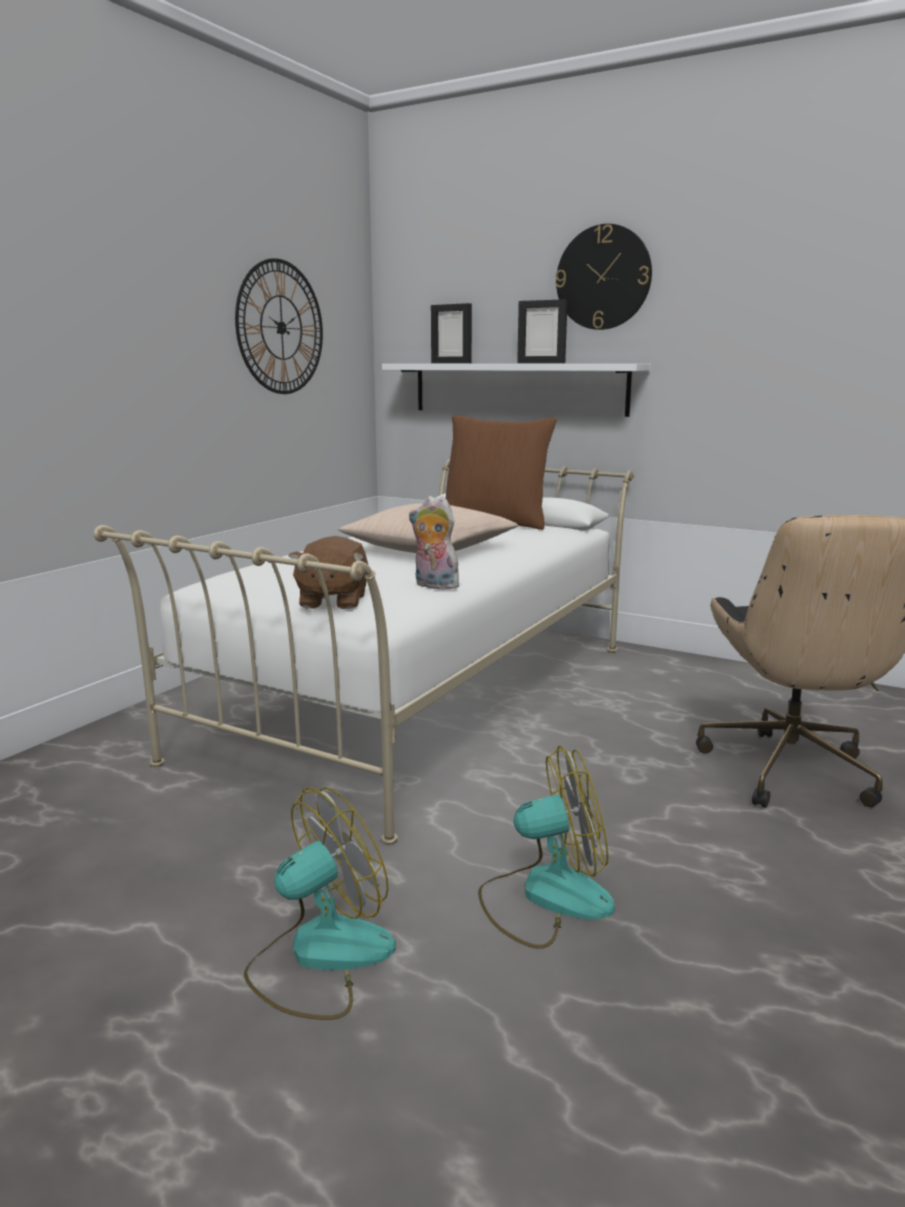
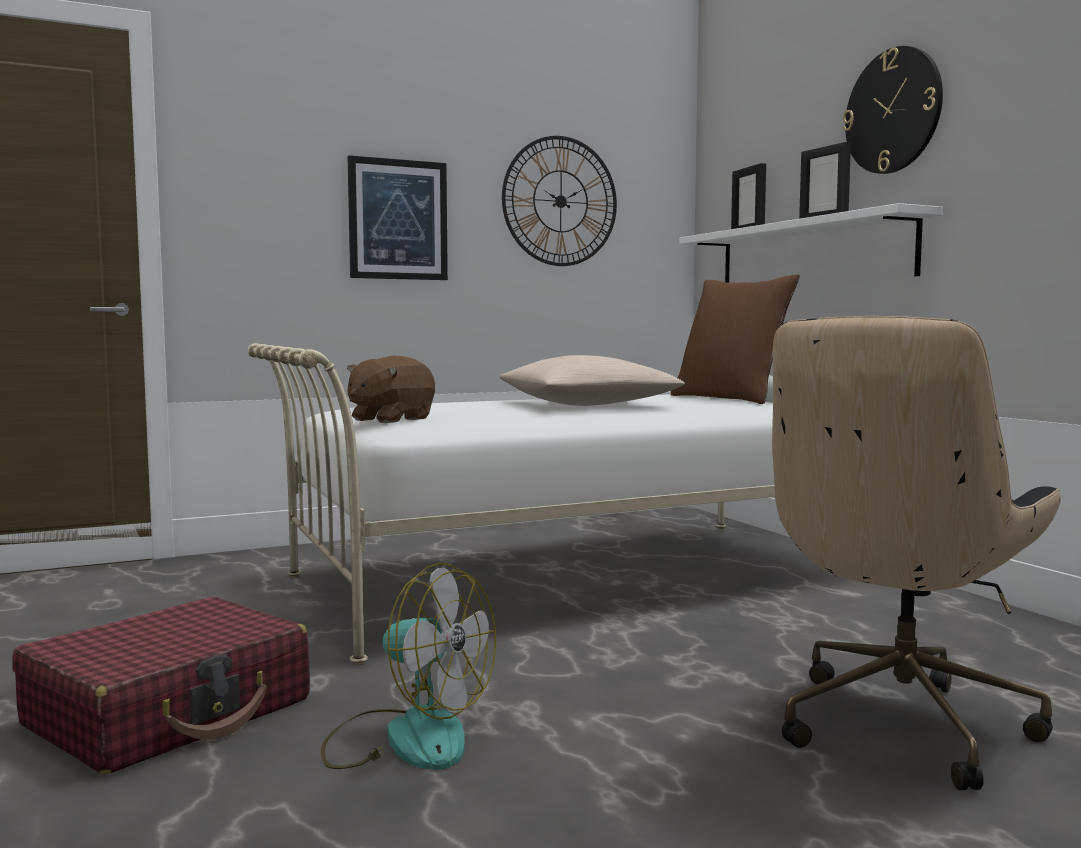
camera: 35 degrees right, 10 degrees down
fan [244,787,396,1020] -> red suitcase [13,597,310,775]
plush toy [409,496,463,590] -> none
none -> picture [348,155,448,280]

